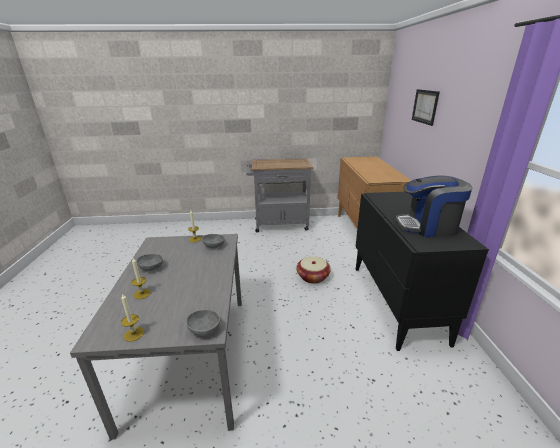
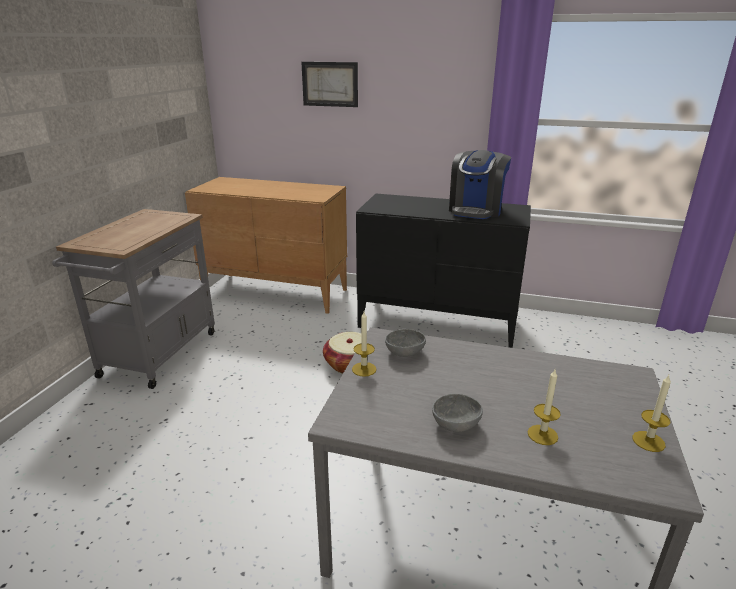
camera: 70 degrees left, 0 degrees up
grey bowl [186,310,220,336] -> none

